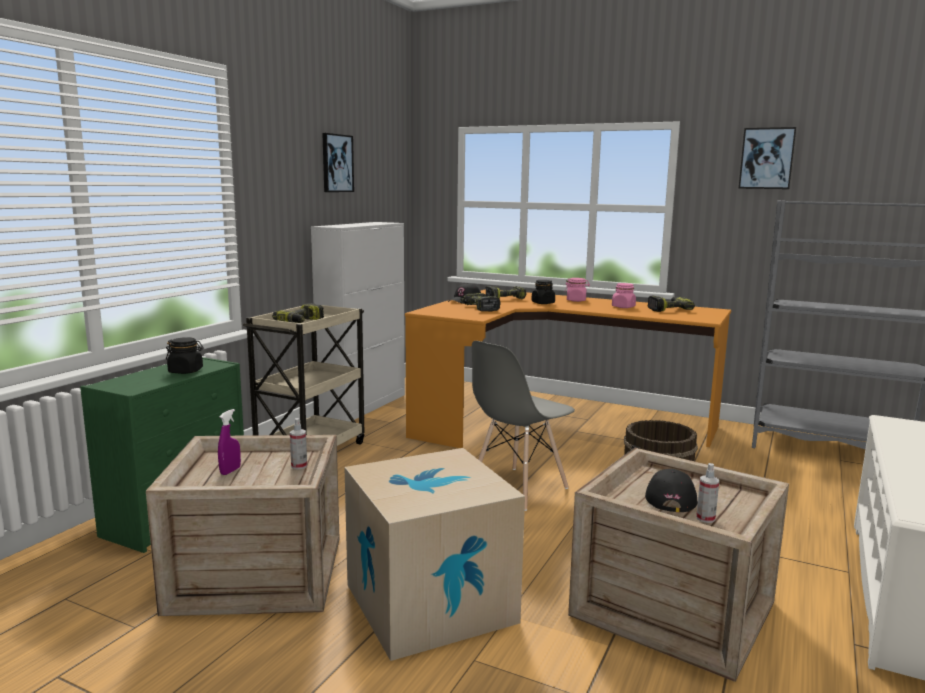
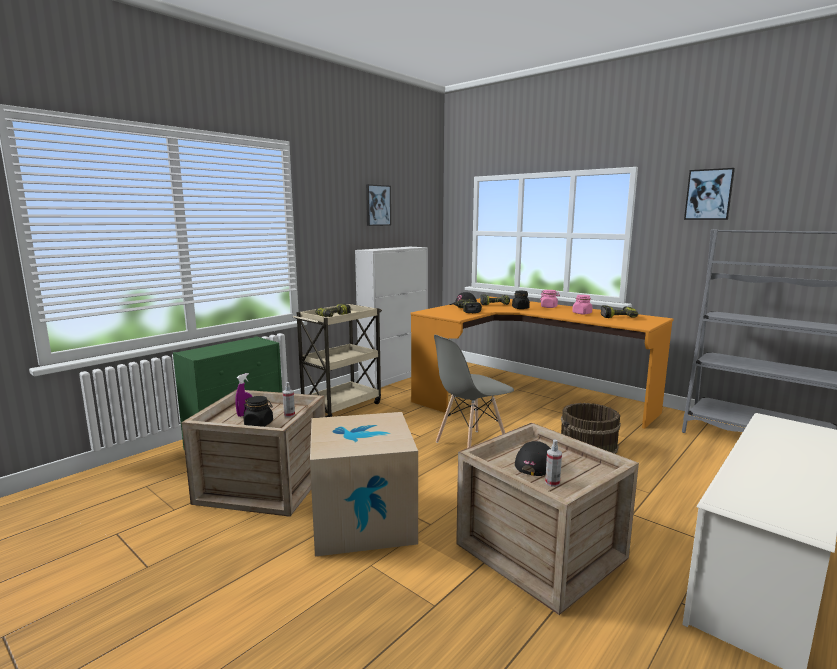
camera: 15 degrees right, 0 degrees up
black jar [166,337,204,374] -> black jar moved to [243,396,273,427]

